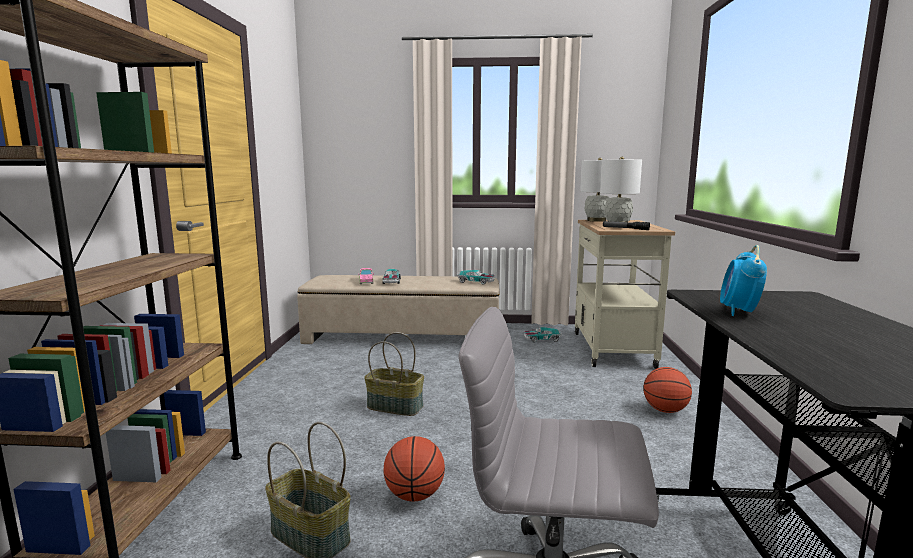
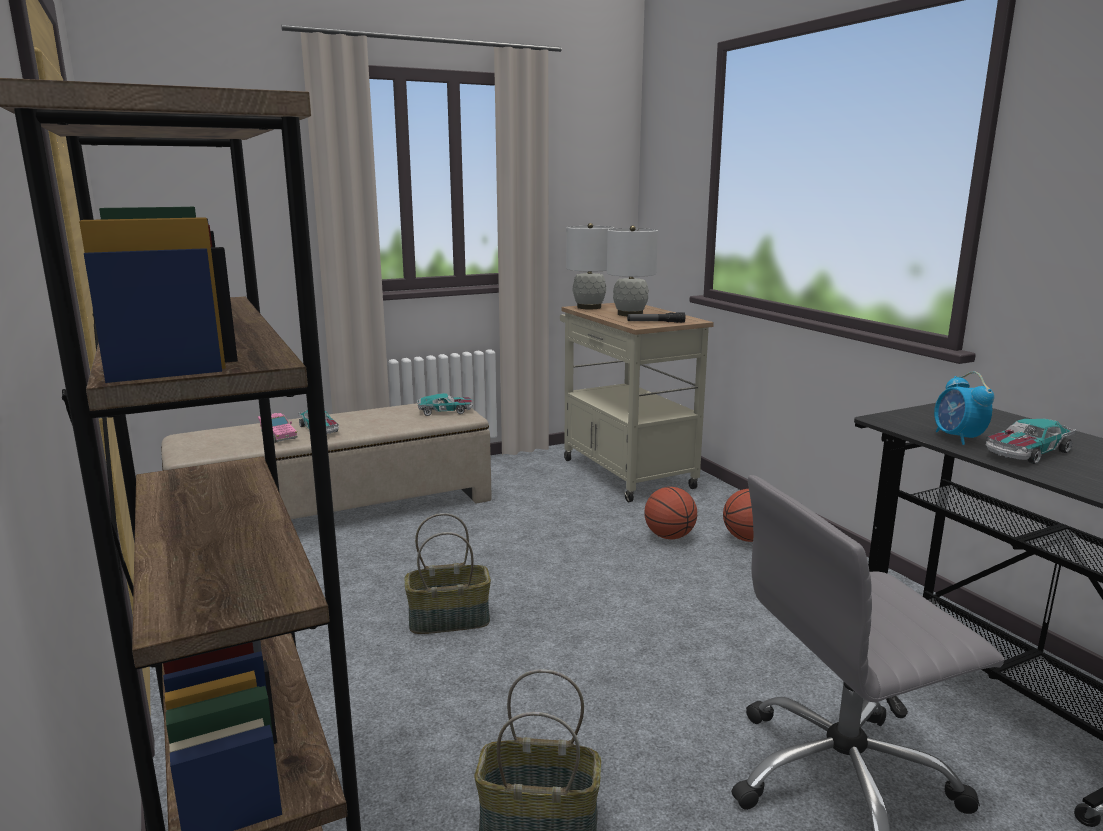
camera: 30 degrees left, 5 degrees up
basketball [383,436,445,502] -> basketball moved to [644,487,697,539]
toy car [524,327,562,342] -> toy car moved to [986,419,1076,464]

